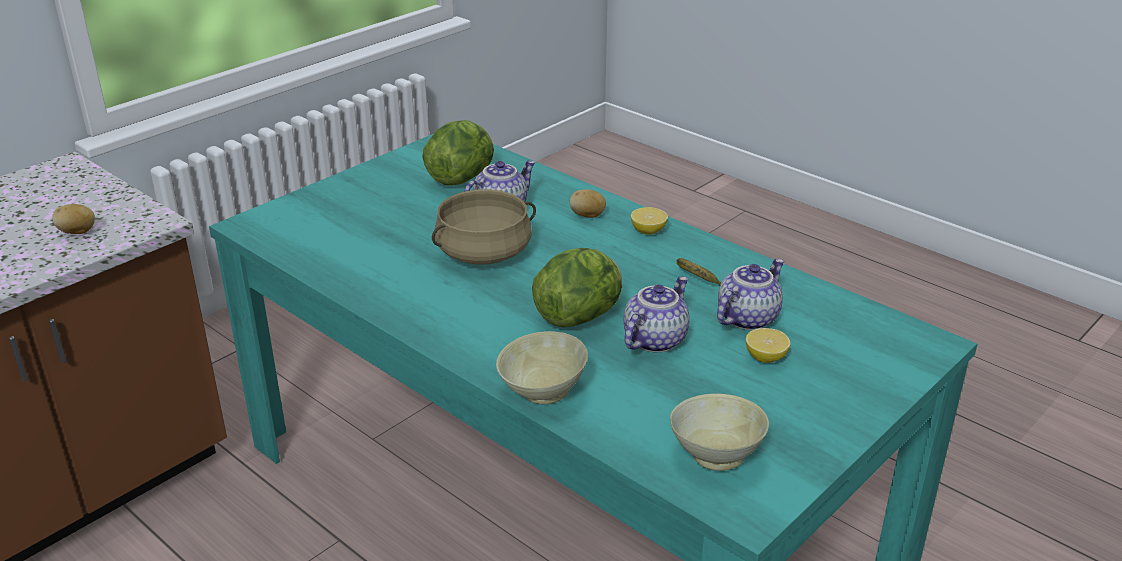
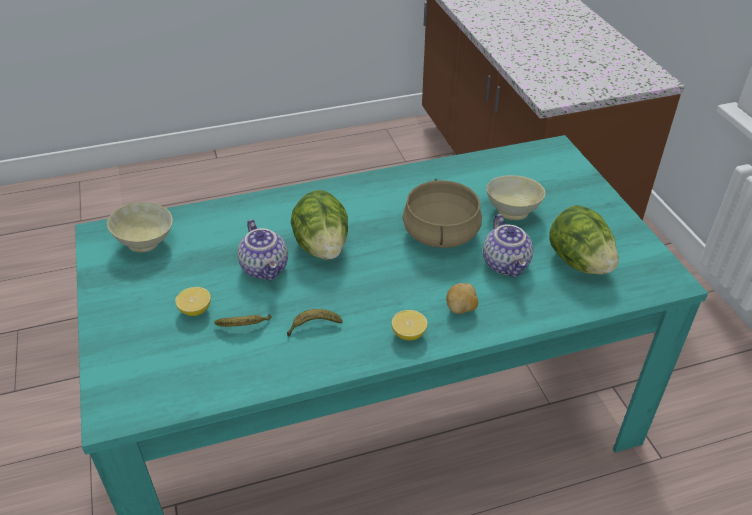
camera: 120 degrees right, 10 degrees up
potato [52,204,95,234] -> none
beige bowl [496,331,588,404] -> beige bowl moved to [486,175,546,220]
teapot [717,259,784,330] -> banana [214,314,272,327]

